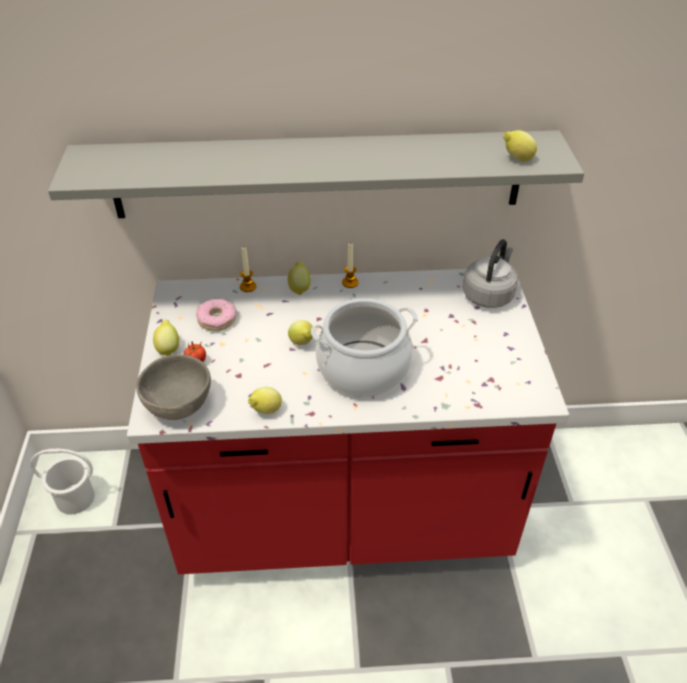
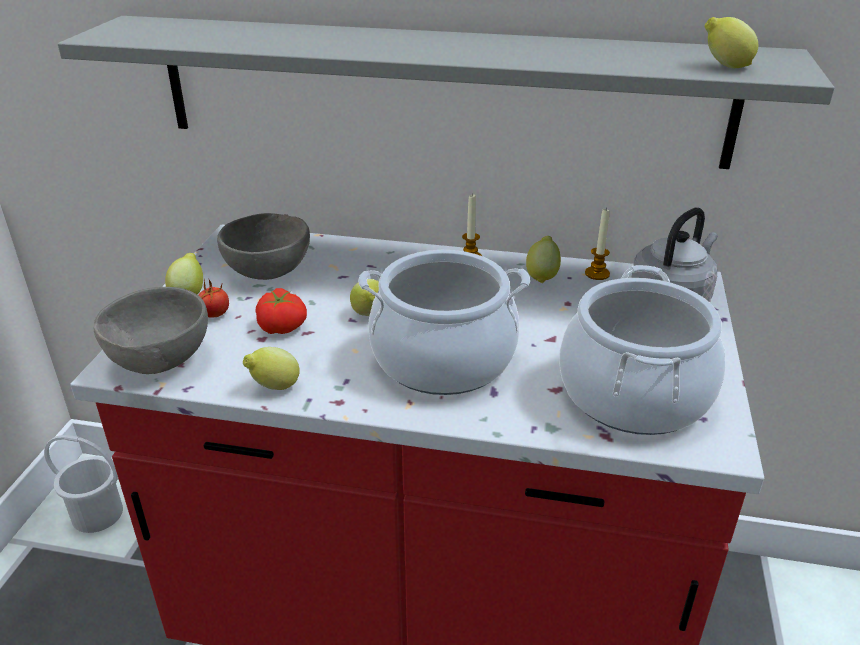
camera: 15 degrees right, 10 degrees down
donut [196,298,237,331] -> grey bowl [217,213,310,280]
candle [240,247,256,292] -> candle moved to [585,207,610,280]
lemon [288,262,311,295] -> lemon moved to [526,236,561,283]
none -> tomato [256,288,307,334]
none -> cooking pot [559,265,726,435]

